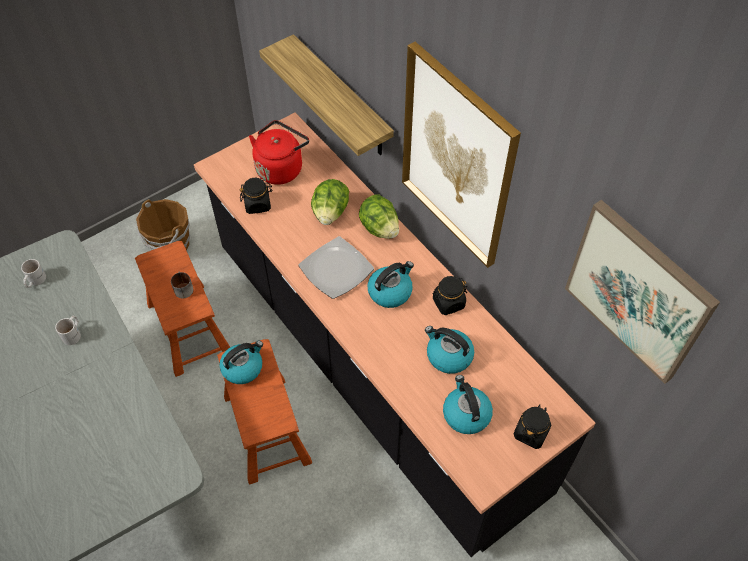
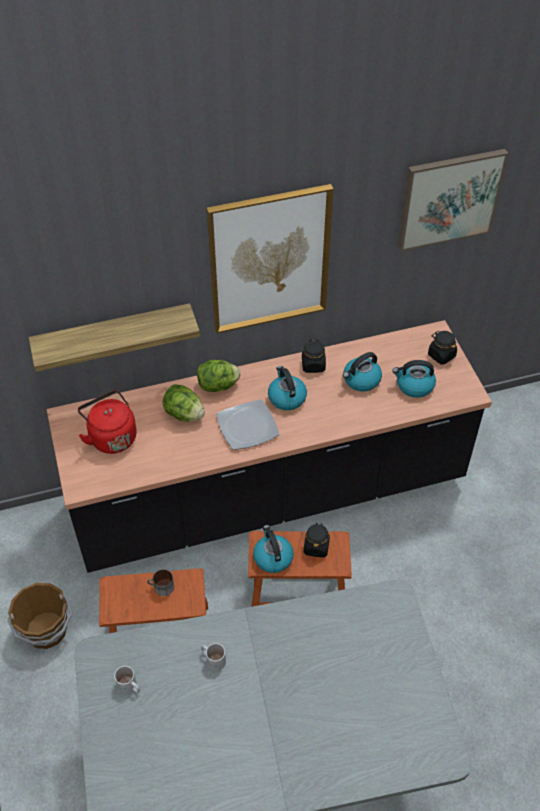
camera: 70 degrees left, 5 degrees down
black jar [239,178,273,214] -> black jar moved to [304,522,330,558]

